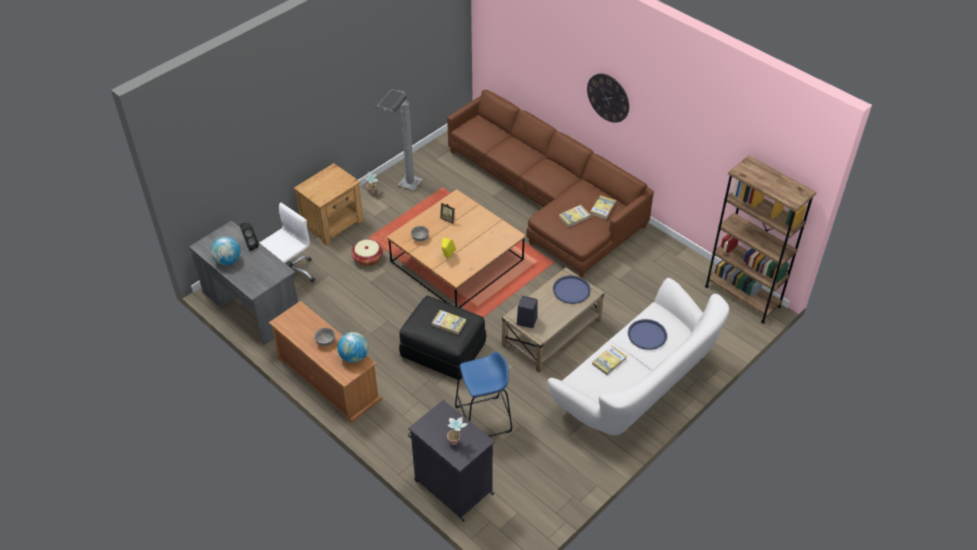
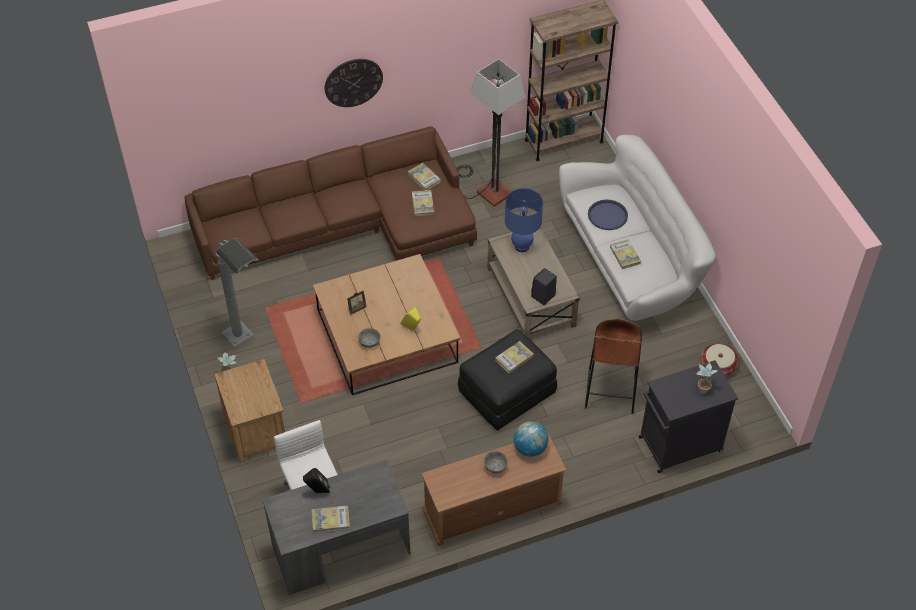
camera: 65 degrees left, 5 degrees up
globe [211,236,240,265] -> book [312,506,350,533]
basket [351,239,383,266] -> basket moved to [701,344,739,376]
blue stool [455,352,512,437] -> brown stool [585,319,642,414]
blue tray [553,275,591,304] -> blue table lamp [505,188,543,252]
none -> floor lamp [456,59,526,207]

